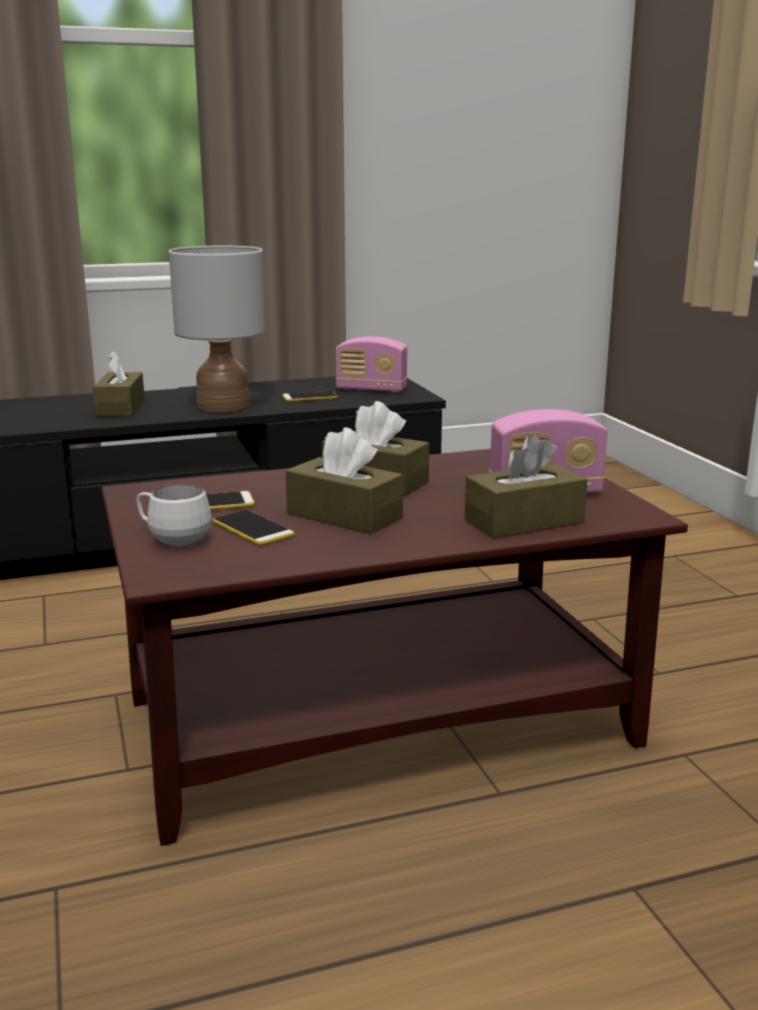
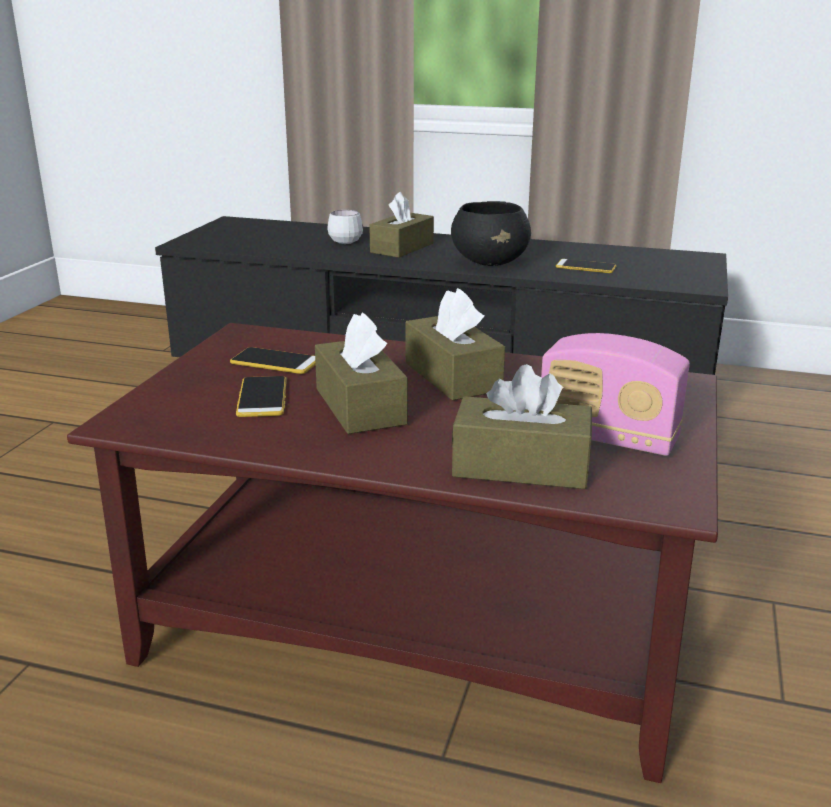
camera: 35 degrees right, 5 degrees up
white mug [136,484,212,546] -> white mug moved to [327,210,363,244]
grey table lamp [169,246,266,413] -> black bowl [451,201,531,266]
radio [336,337,407,392] -> none

